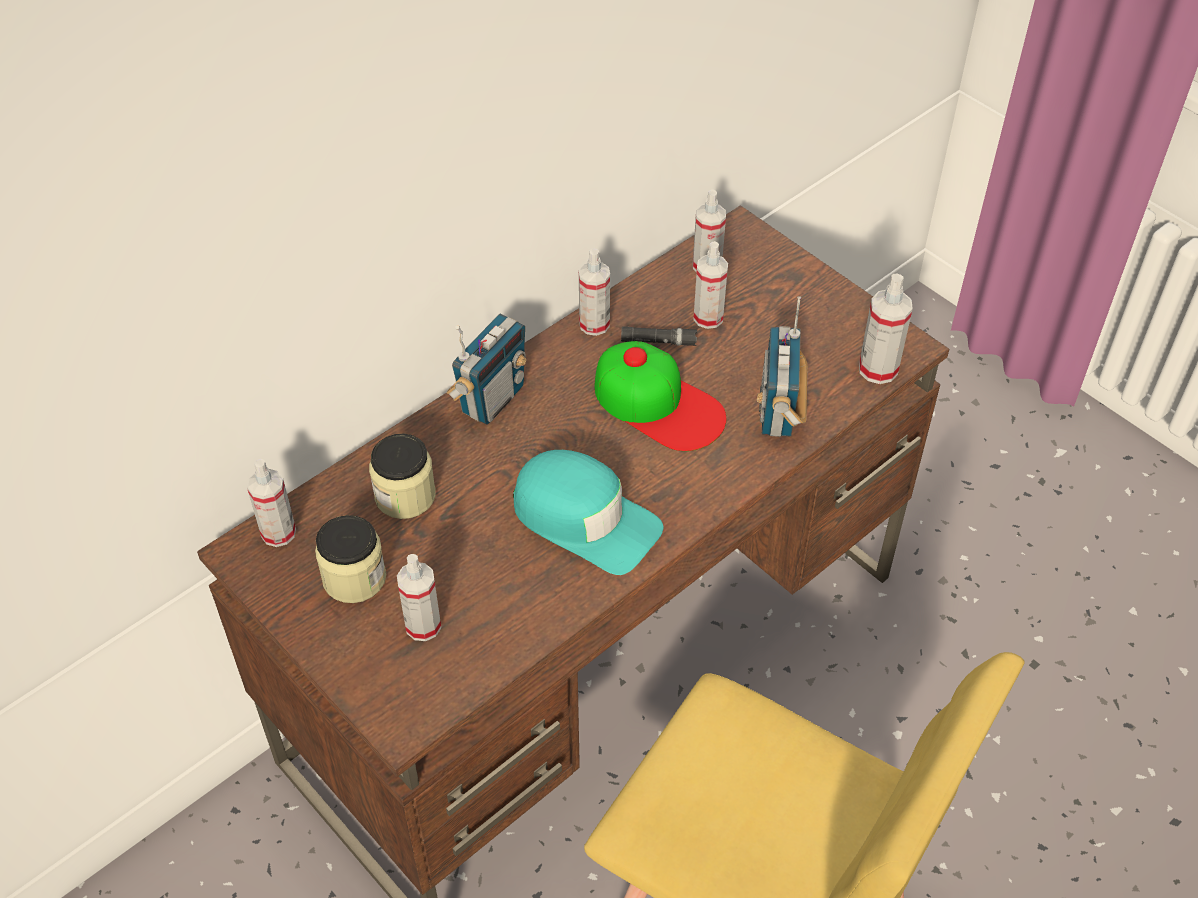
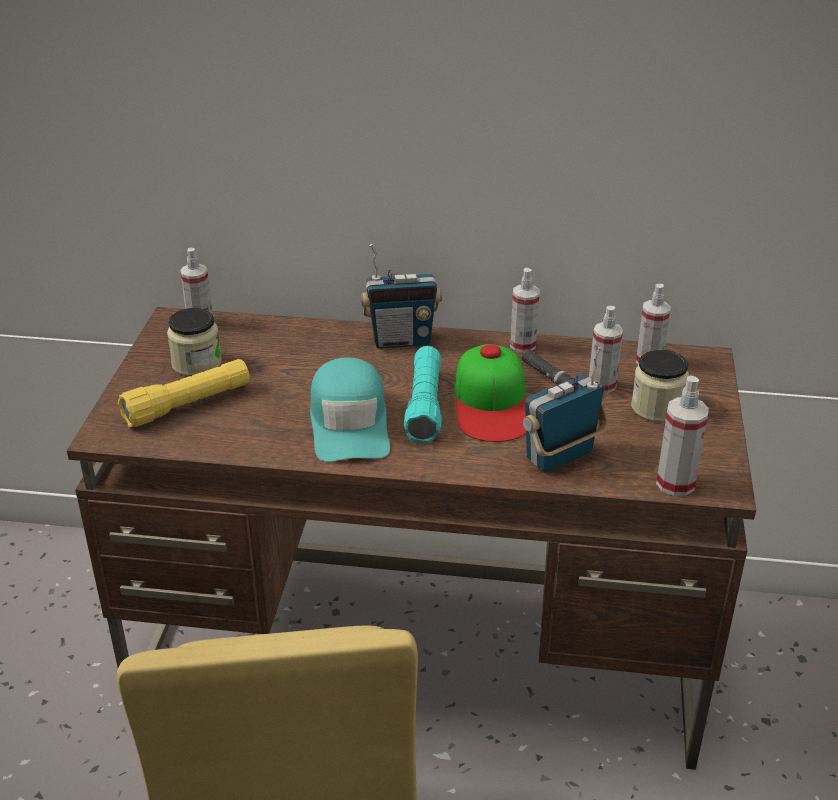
camera: 50 degrees right, 15 degrees down
jar [369,433,436,519] -> jar moved to [631,350,689,422]
spray bottle [397,554,441,641] -> yellow flashlight [118,359,250,427]
none -> turquoise flashlight [404,346,442,443]

